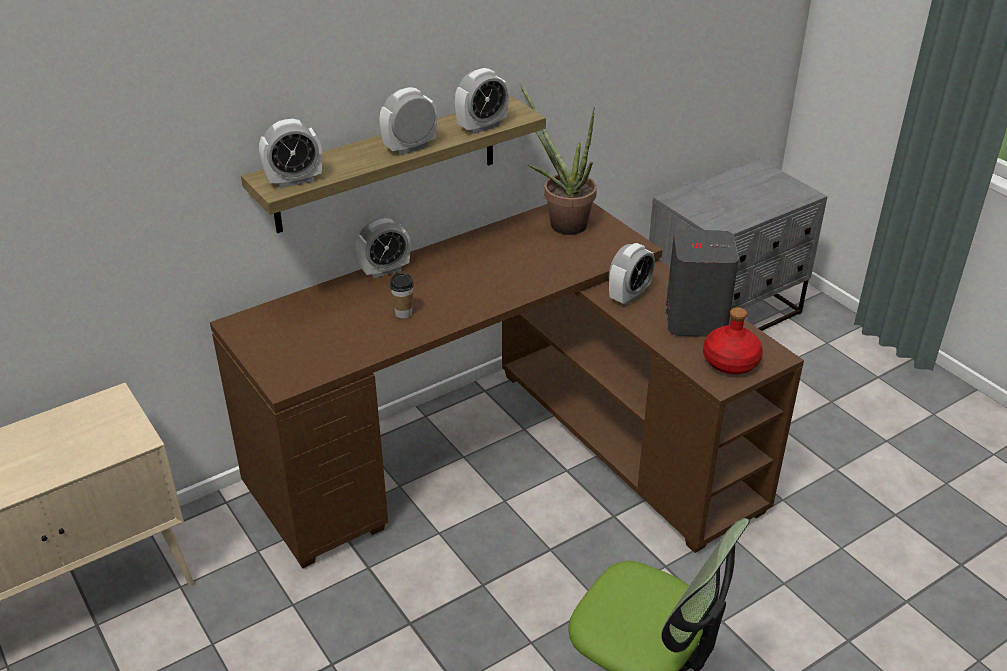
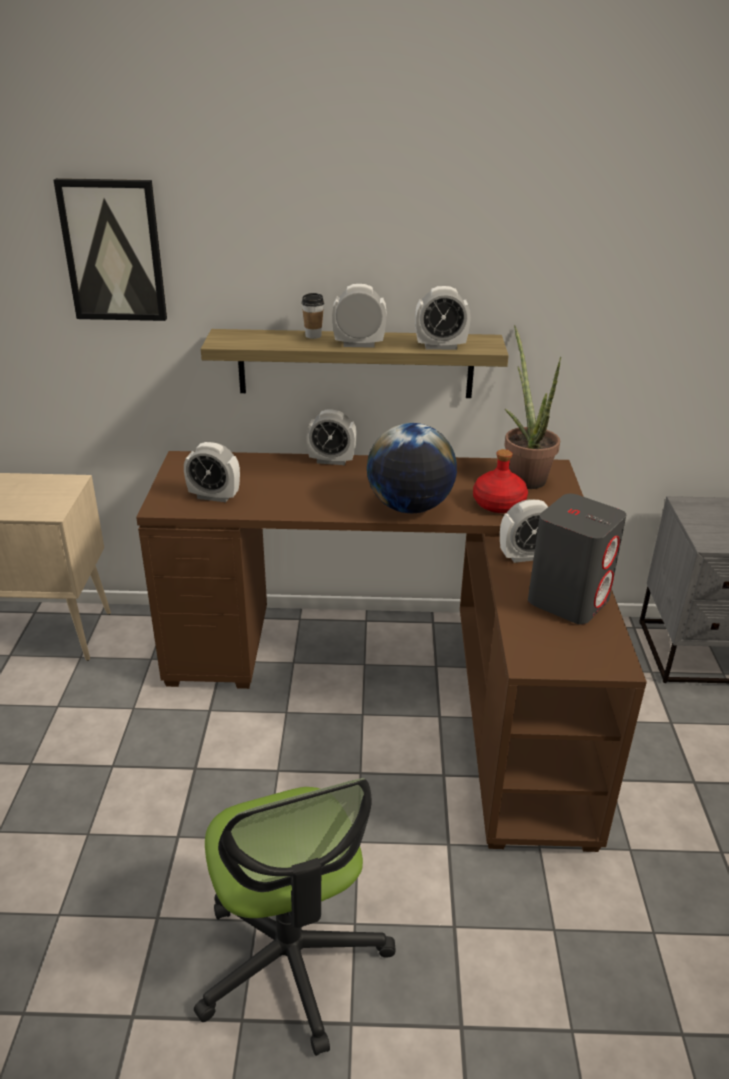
camera: 35 degrees right, 5 degrees down
alarm clock [259,119,322,188] -> alarm clock moved to [184,442,240,502]
cup [390,273,414,319] -> cup moved to [301,293,324,339]
red bottle [703,307,763,374] -> red bottle moved to [473,449,528,513]
none -> picture [53,178,167,321]
none -> globe [367,423,457,513]

